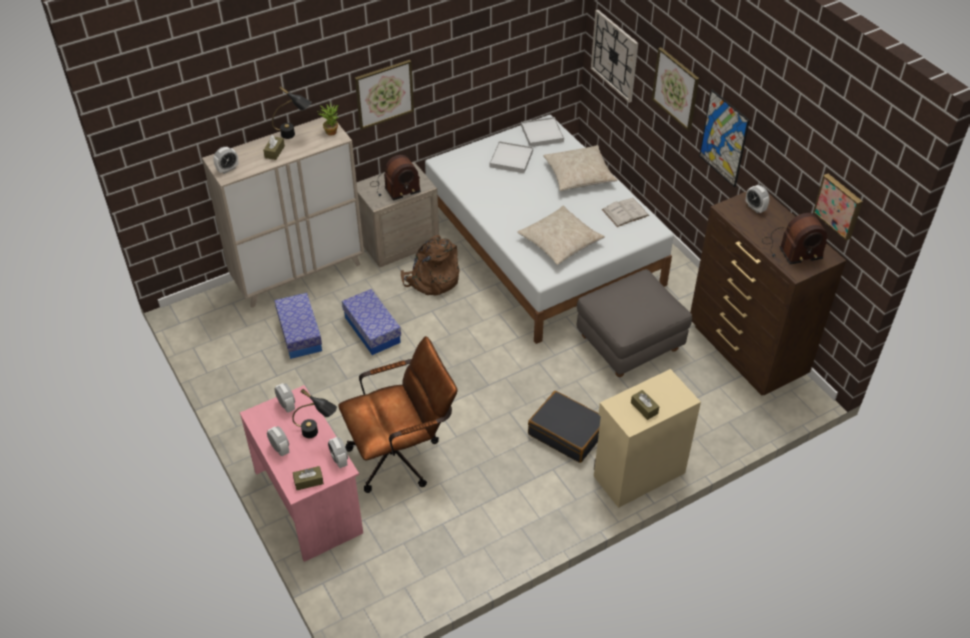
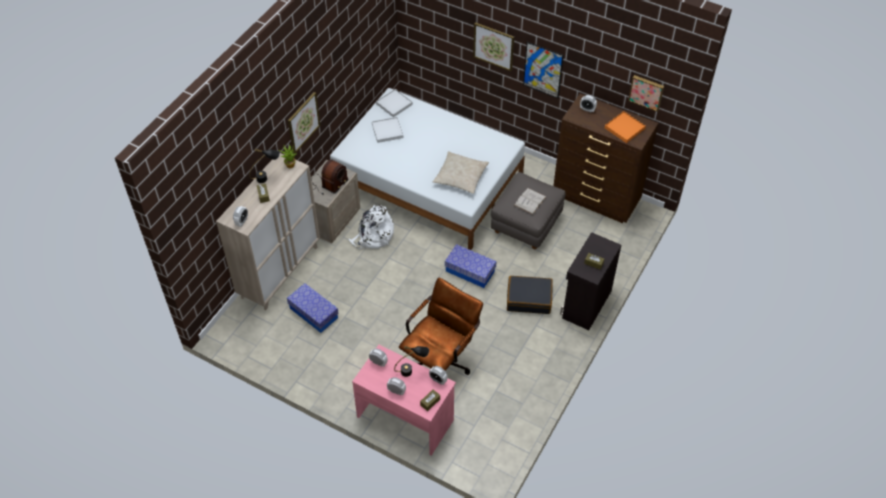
camera: 30 degrees left, 5 degrees up
storage box [342,289,401,355] -> storage box moved to [445,244,496,288]
brown backpack [401,235,460,295] -> white backpack [348,205,394,249]
beige pillow [543,145,617,191] -> none
wall clock [591,10,638,103] -> none
beige cabinet [594,369,701,508] -> black cabinet [560,232,621,330]
white book [602,198,650,227] -> white book moved to [514,188,546,214]
radio [762,213,827,264] -> orange tray [605,111,646,143]

